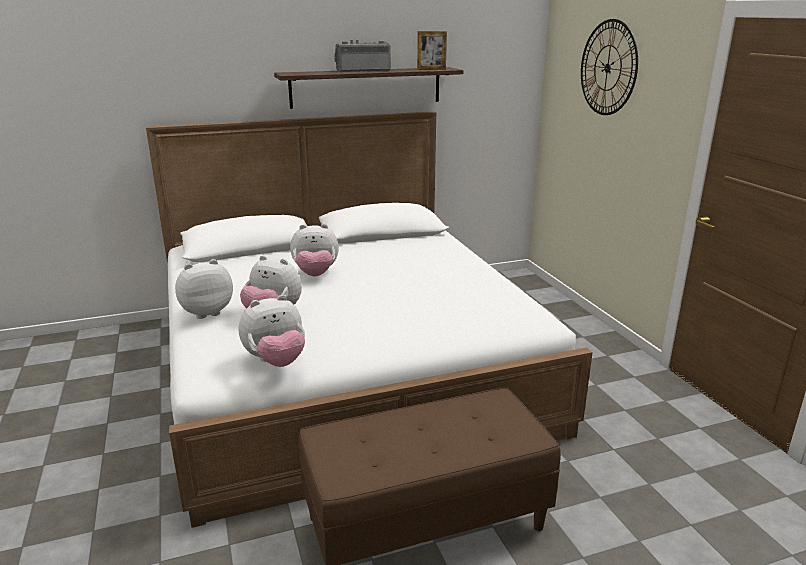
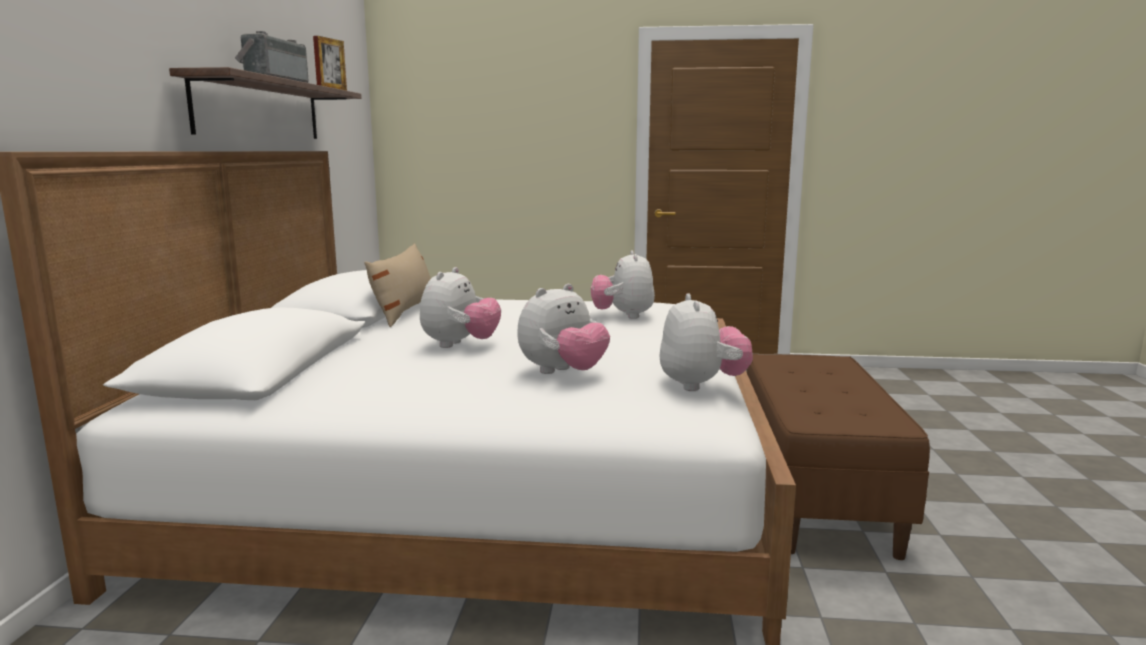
camera: 65 degrees left, 10 degrees down
plush toy [175,259,233,319] -> plush toy moved to [591,250,655,319]
wall clock [581,19,638,115] -> none
none -> beige pillow [364,243,431,327]

